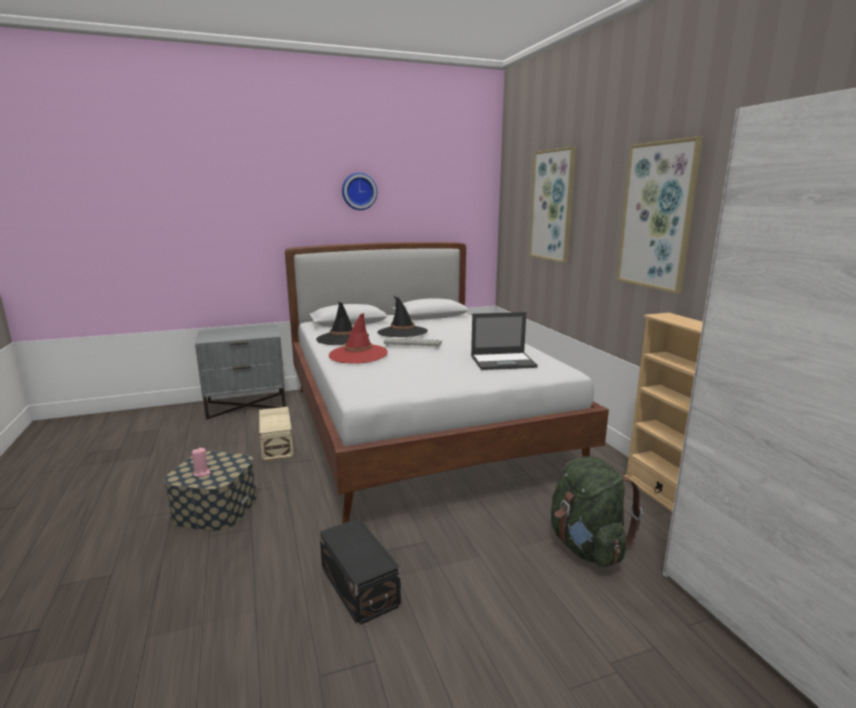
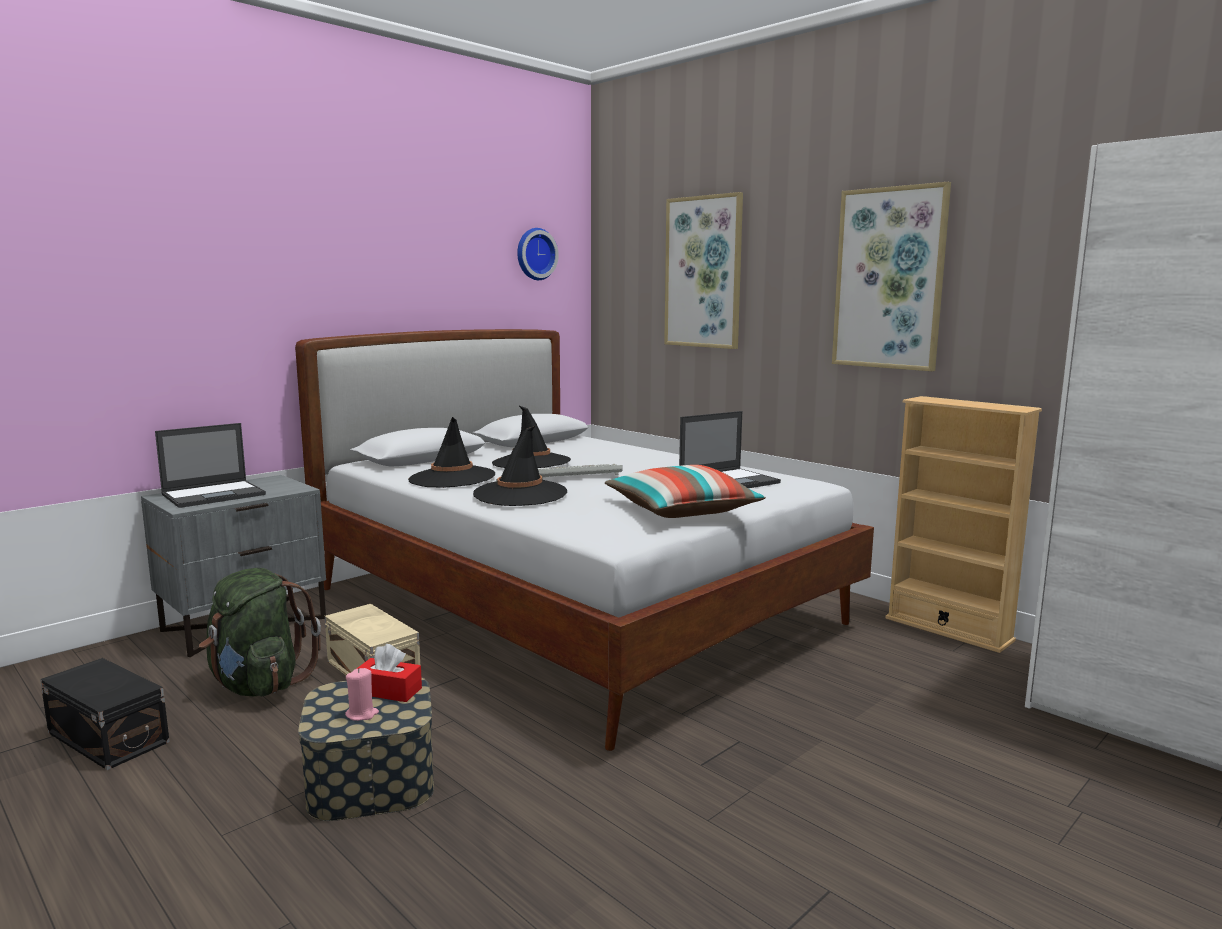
camera: 25 degrees left, 5 degrees down
black storage box [320,518,401,626] -> black storage box moved to [40,658,170,770]
red hat [329,313,388,364] -> black hat [473,425,567,506]
wall clock [342,173,377,210] -> wall clock moved to [517,228,559,280]
green backpack [551,456,643,567] -> green backpack moved to [199,568,321,696]
none -> laptop [155,423,266,508]
none -> red tissue box [356,644,422,702]
none -> pillow [605,465,766,518]

